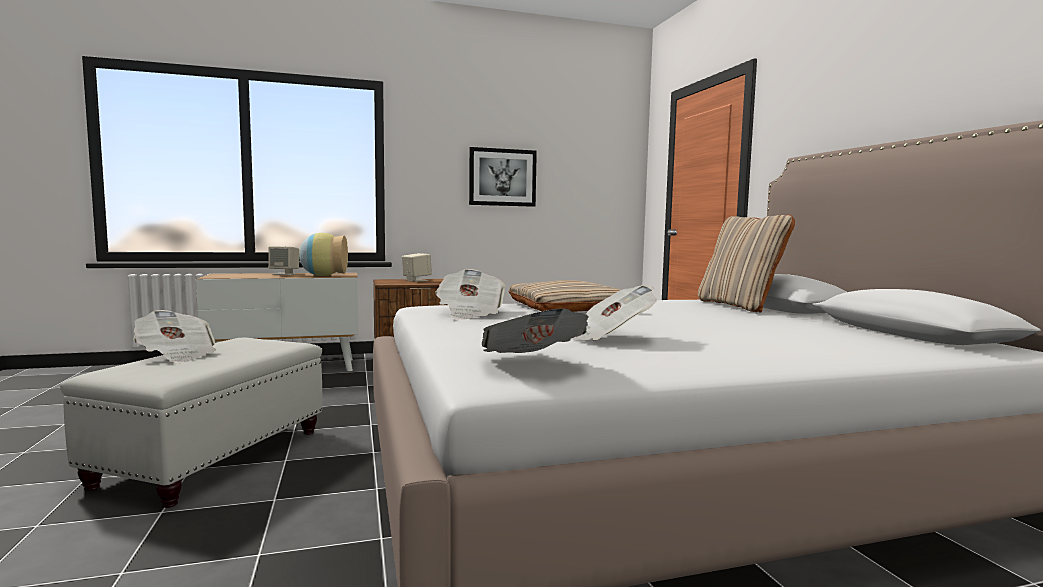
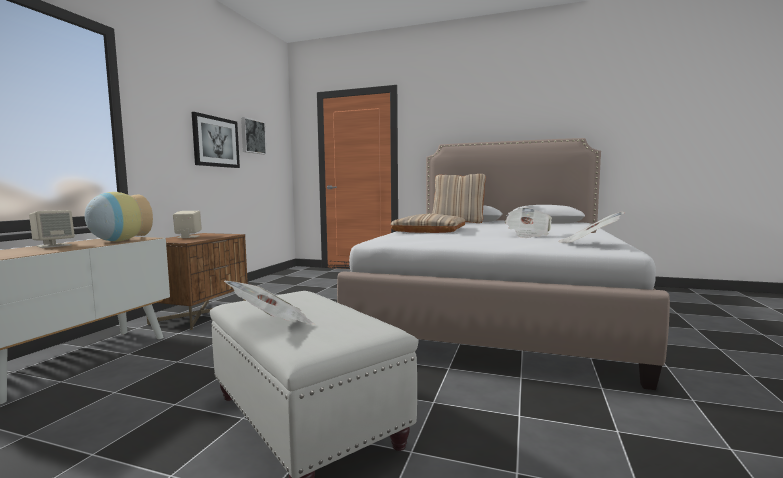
camera: 55 degrees left, 0 degrees up
newspaper [435,269,506,319] -> none
none -> picture [241,117,267,155]

